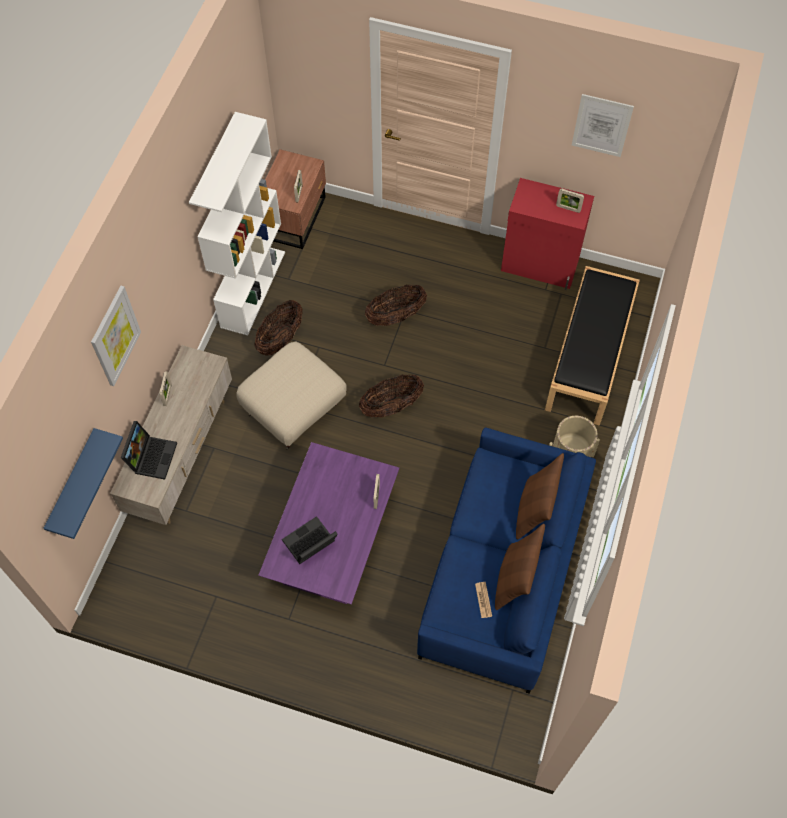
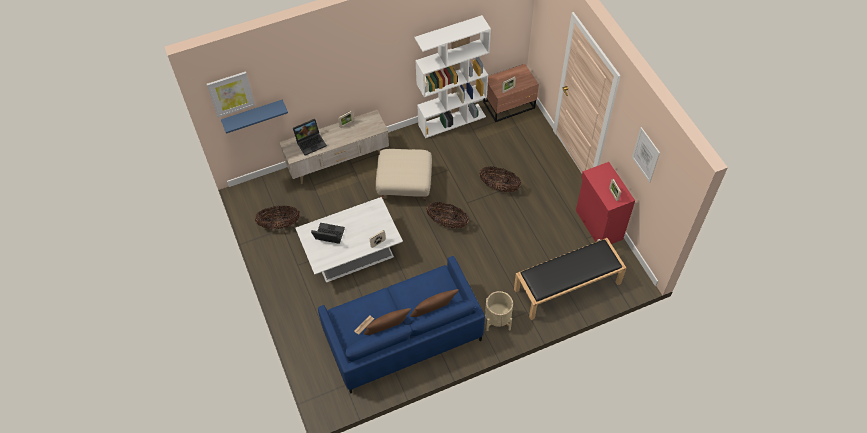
camera: 50 degrees right, 5 degrees down
picture [91,286,141,386] -> picture moved to [207,71,255,118]
basket [255,300,303,355] -> basket moved to [255,205,300,229]
purple coffee table [258,442,399,604] -> white coffee table [295,197,403,282]

